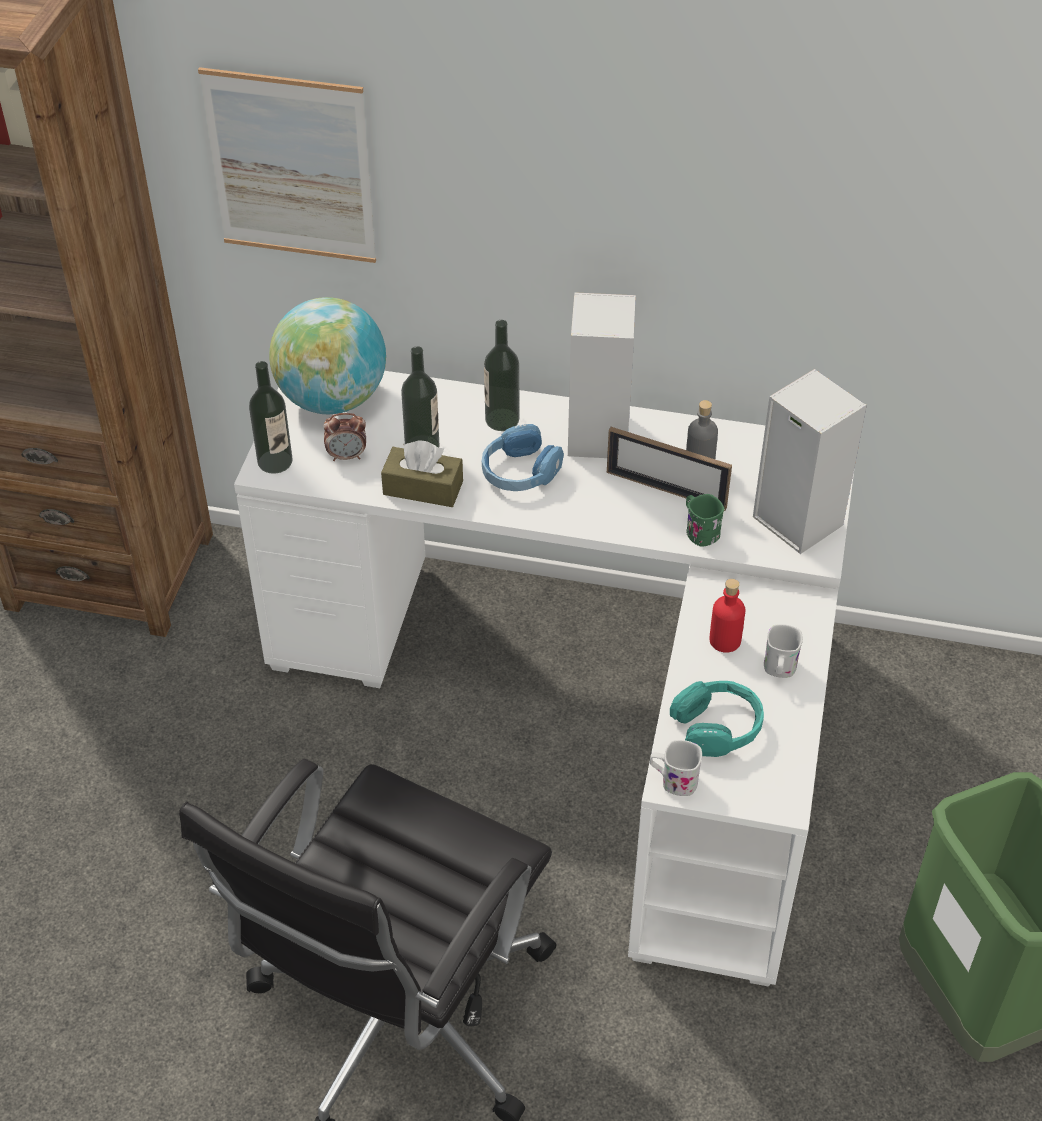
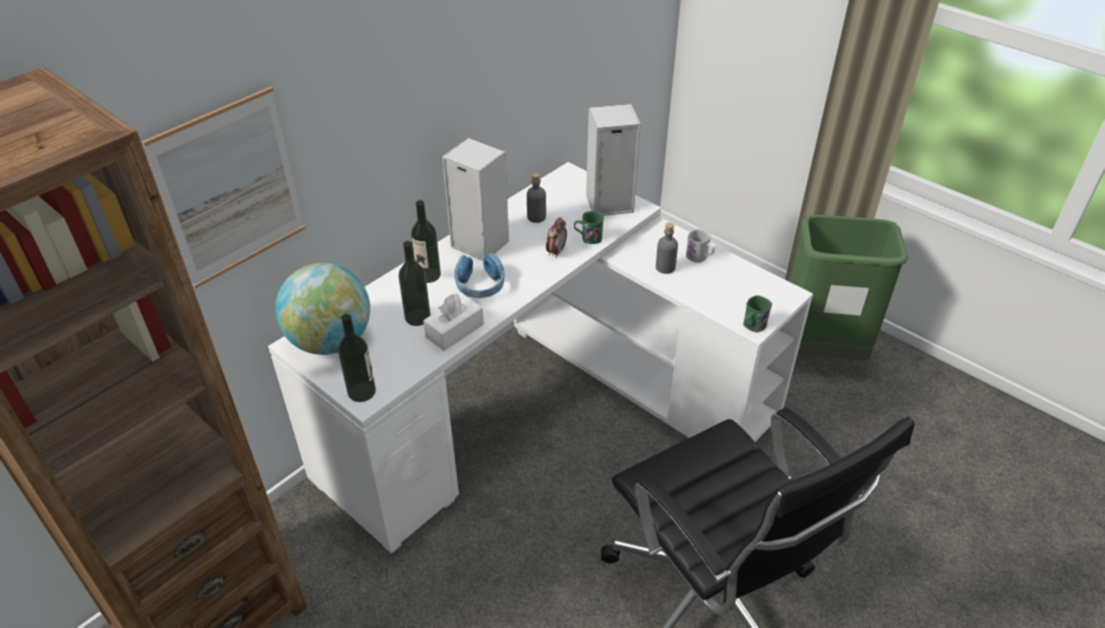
camera: 60 degrees left, 5 degrees down
alarm clock [323,413,366,461] -> alarm clock moved to [546,217,567,258]
brown tissue box [381,440,463,507] -> white tissue box [423,293,484,351]
picture frame [607,427,732,511] -> none
white mug [650,740,702,796] -> green mug [743,295,772,332]
turquoise headphones [670,681,764,757] -> none
red bottle [709,579,745,653] -> grey bottle [656,223,678,274]

